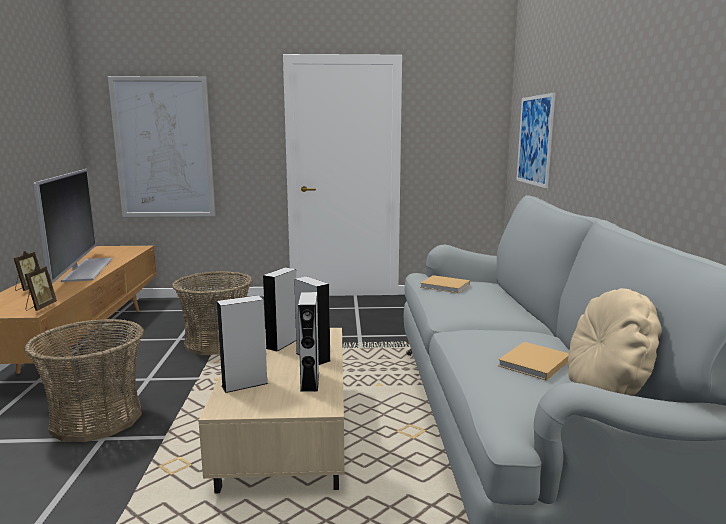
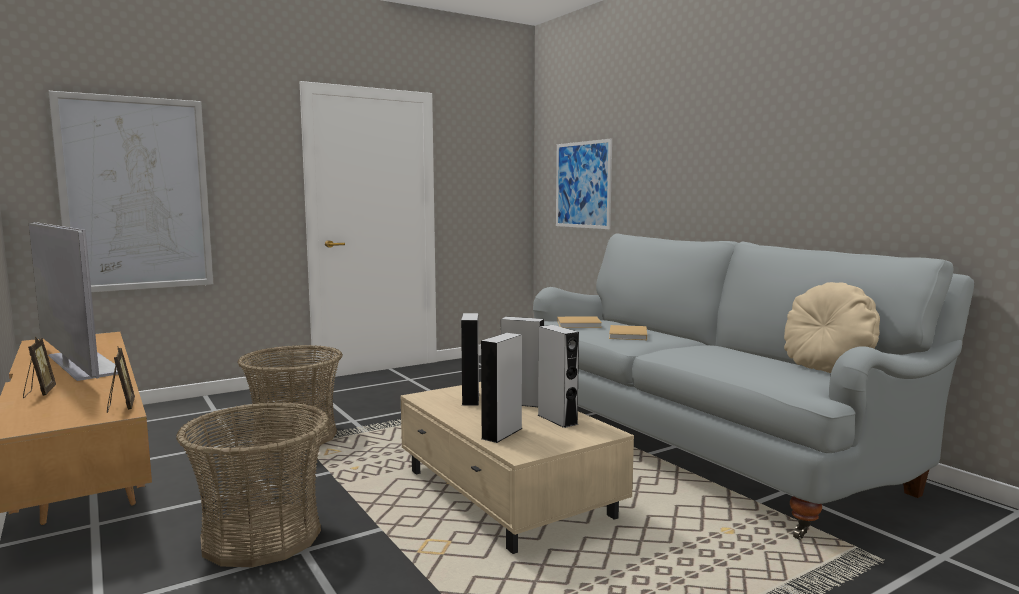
camera: 30 degrees left, 5 degrees down
beige book [498,342,569,381] -> beige book moved to [609,325,647,340]

